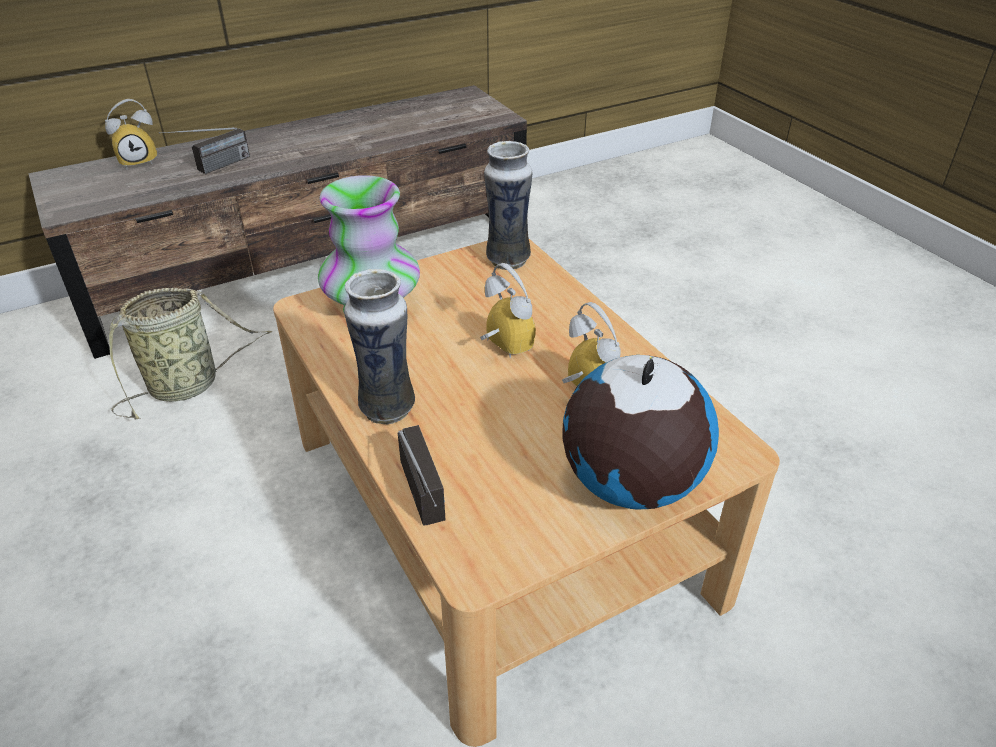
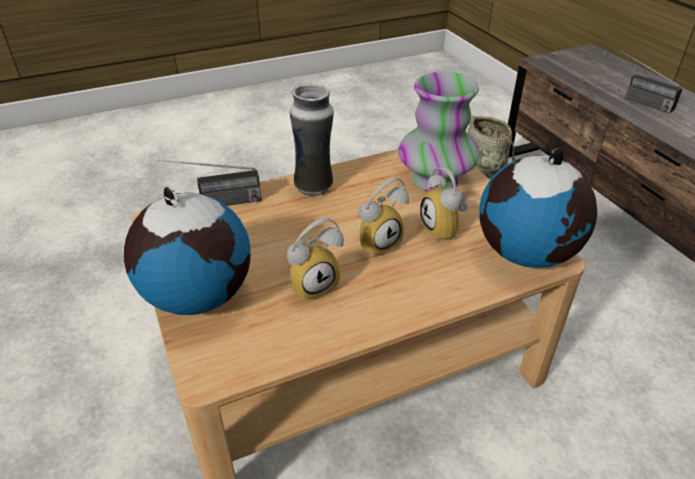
camera: 95 degrees right, 0 degrees up
alarm clock [105,99,157,169] -> alarm clock moved to [420,167,468,241]
vase [484,141,532,270] -> globe [479,148,597,268]

